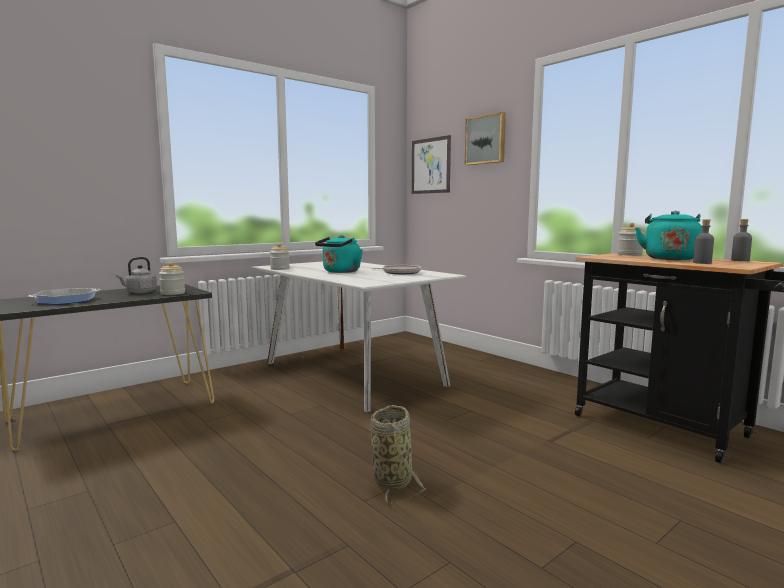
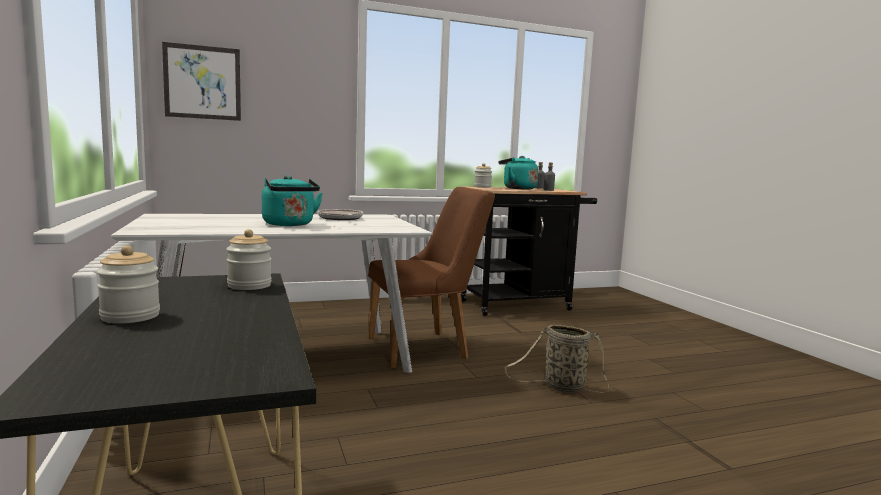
camera: 70 degrees left, 0 degrees up
frying pan [29,288,100,305] -> none
grey kettle [116,257,157,293] -> none
jar [270,243,290,270] -> jar moved to [97,245,160,323]
picture [465,112,506,165] -> none
none -> brown chair [368,187,495,368]

